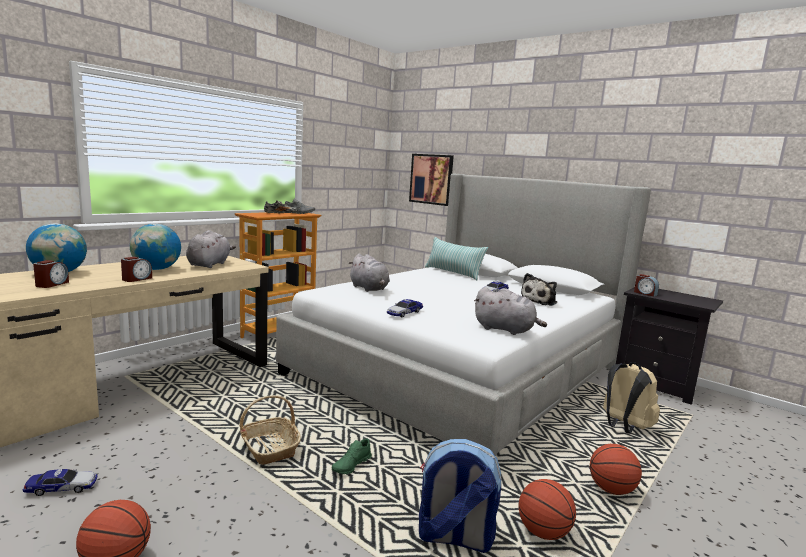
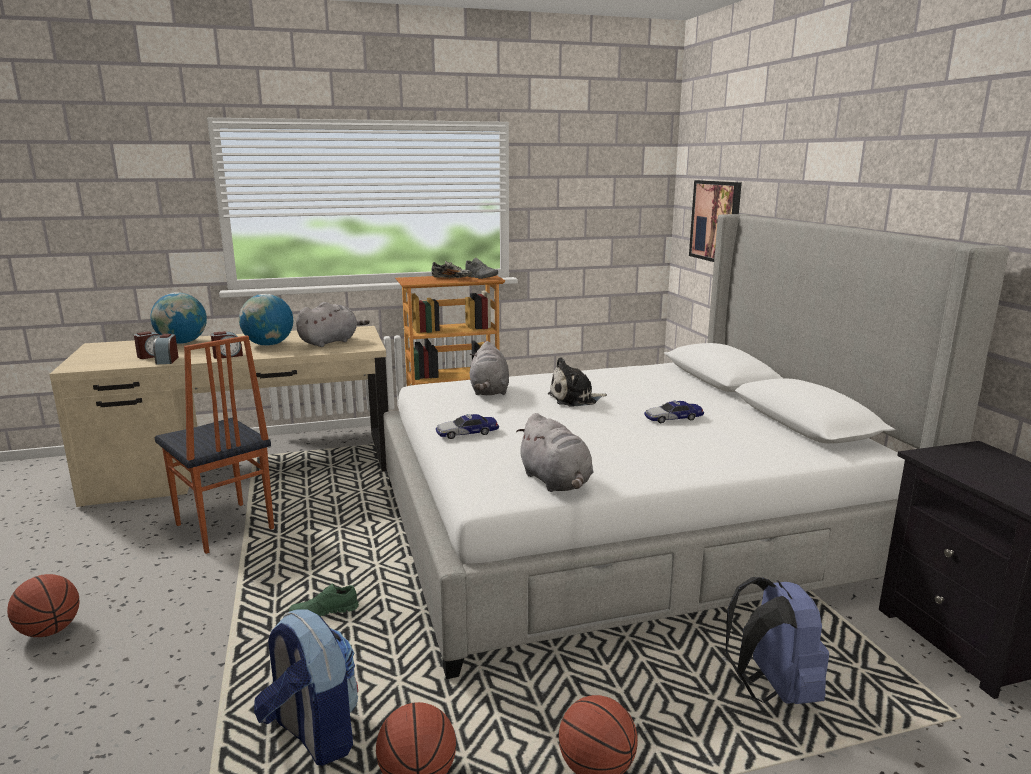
camera: 35 degrees right, 5 degrees up
toy car [22,469,98,496] -> none
basket [240,395,301,465] -> none
pillow [425,237,488,280] -> none
plush toy [521,273,557,306] -> plush toy moved to [548,357,607,406]
beige backpack [603,362,660,434] -> blue backpack [726,577,829,704]
alarm clock [634,274,659,297] -> alarm clock moved to [153,334,179,365]
none -> chair [155,336,274,554]

